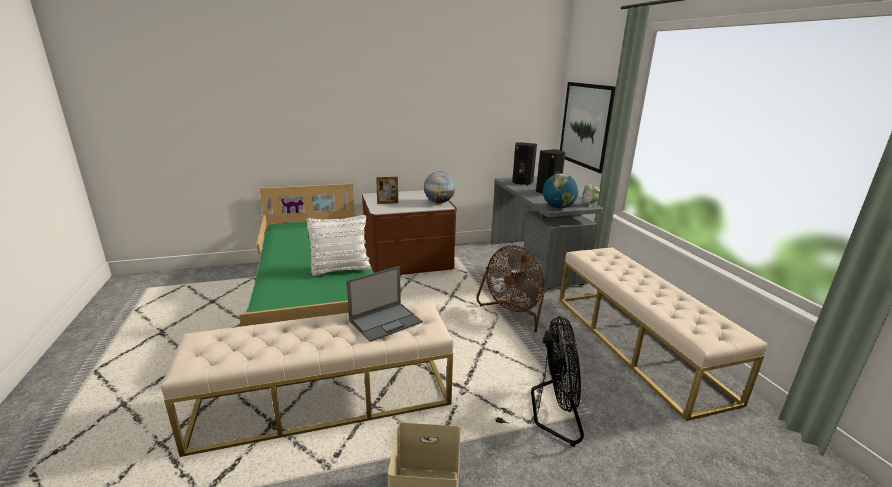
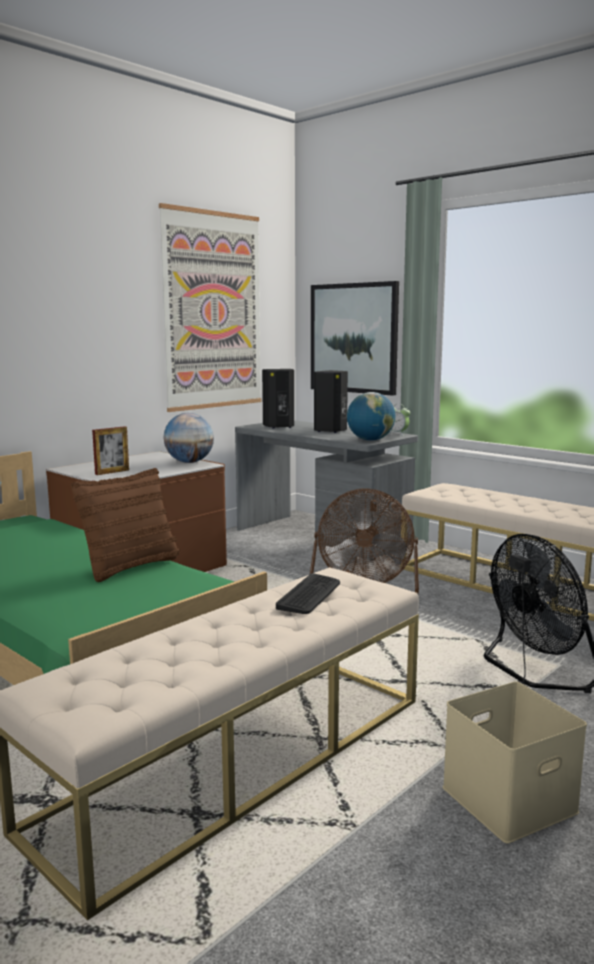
camera: 30 degrees left, 10 degrees down
white pillow [307,215,371,276] -> brown pillow [70,468,180,582]
laptop [347,266,423,342] -> keyboard [276,573,340,614]
none -> picture [159,203,261,412]

